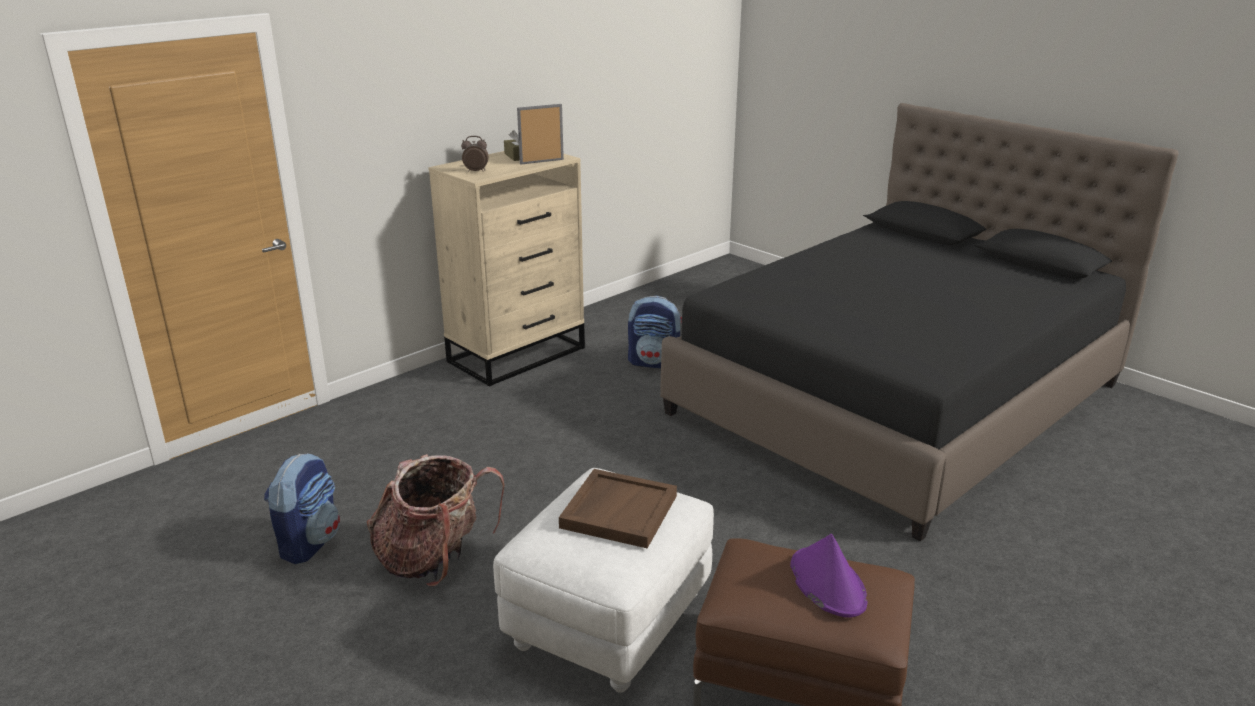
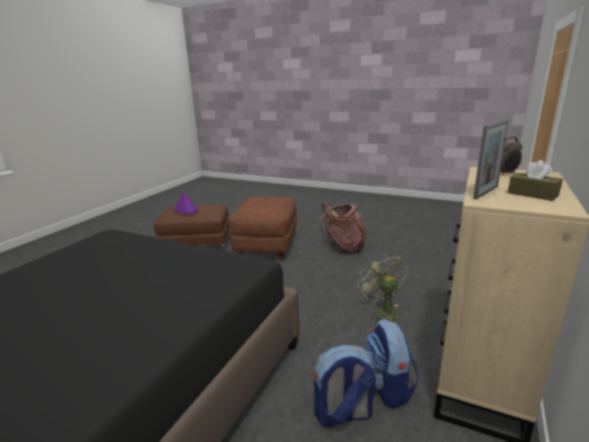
camera: 160 degrees right, 5 degrees down
backpack [264,453,340,564] -> backpack moved to [366,319,420,409]
white ottoman [493,468,714,693] -> brown ottoman [228,197,297,260]
brown tray [559,469,677,548] -> none
none -> green fan [357,253,407,324]

